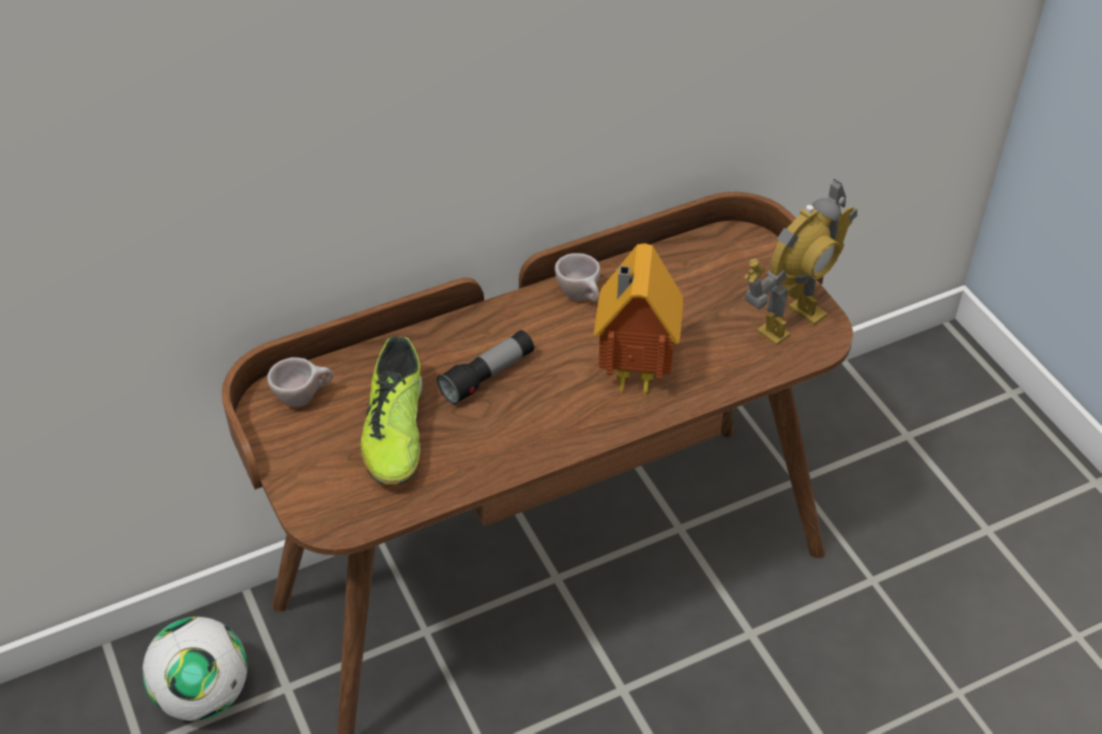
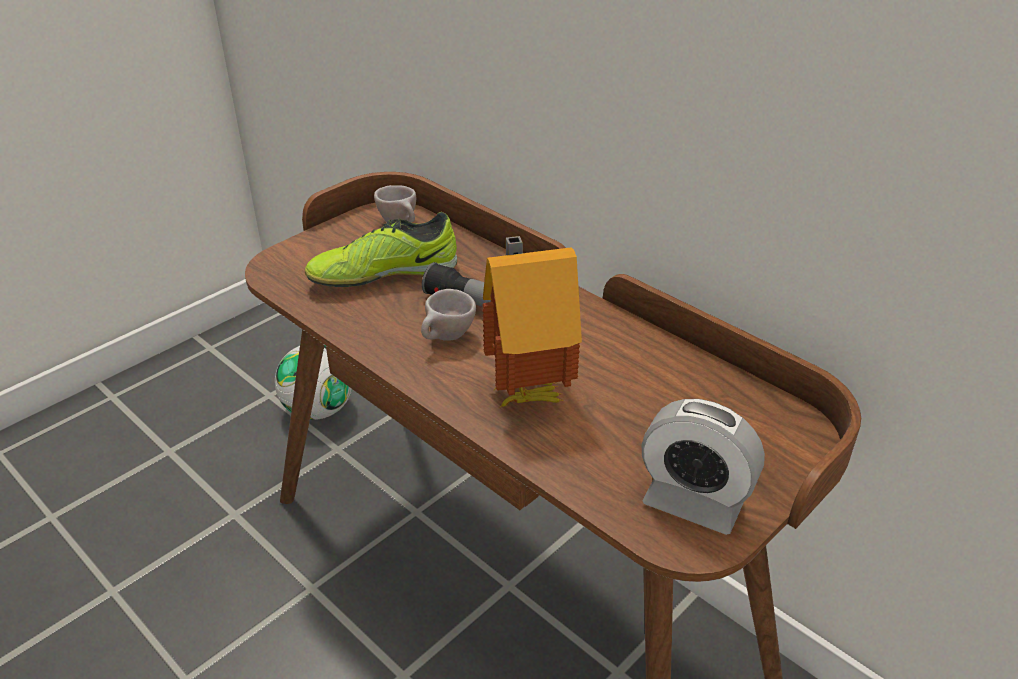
camera: 70 degrees right, 10 degrees down
beige cup [555,253,601,302] -> beige cup moved to [421,289,476,341]
toy robot [744,179,857,346] -> alarm clock [642,399,765,535]

